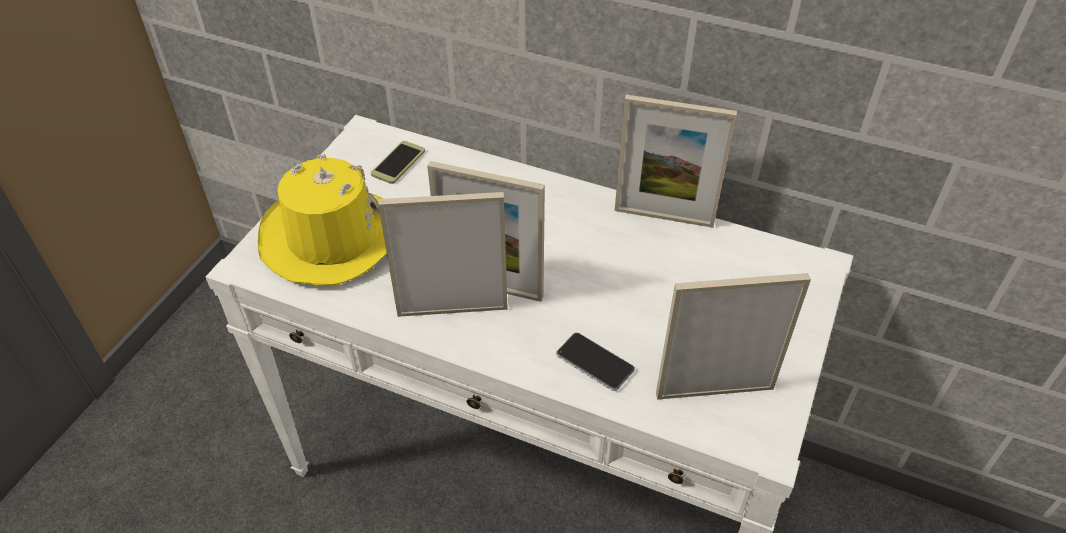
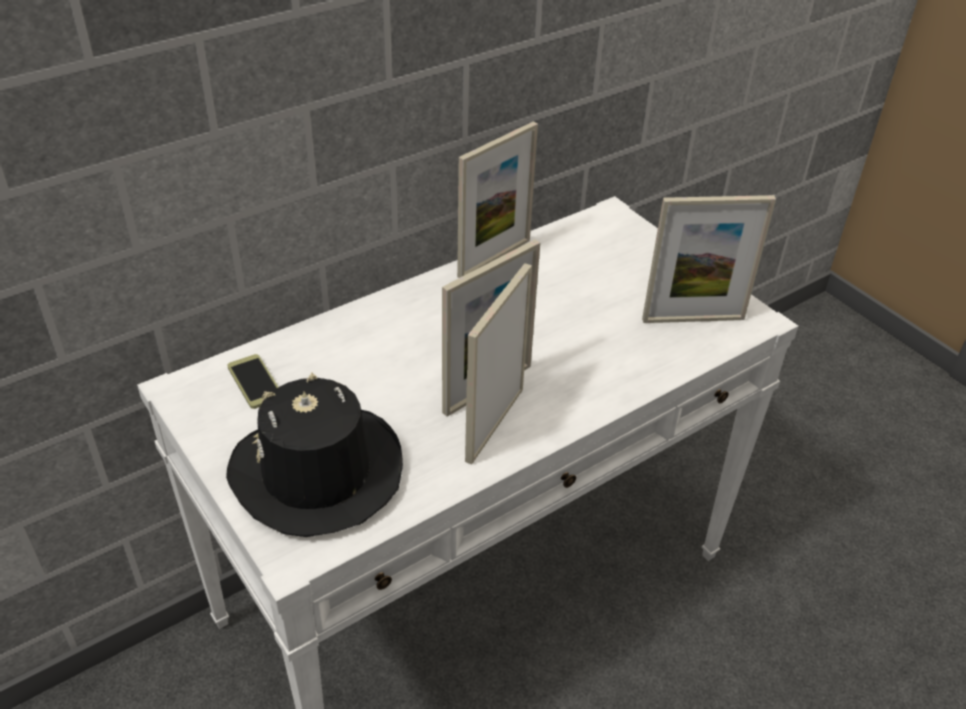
camera: 60 degrees left, 5 degrees down
yellow hat [258,154,387,285] -> black hat [226,372,403,537]
phone [556,333,635,391] -> none
picture frame [656,273,811,400] -> picture frame turned 120 degrees counterclockwise [642,195,776,323]

